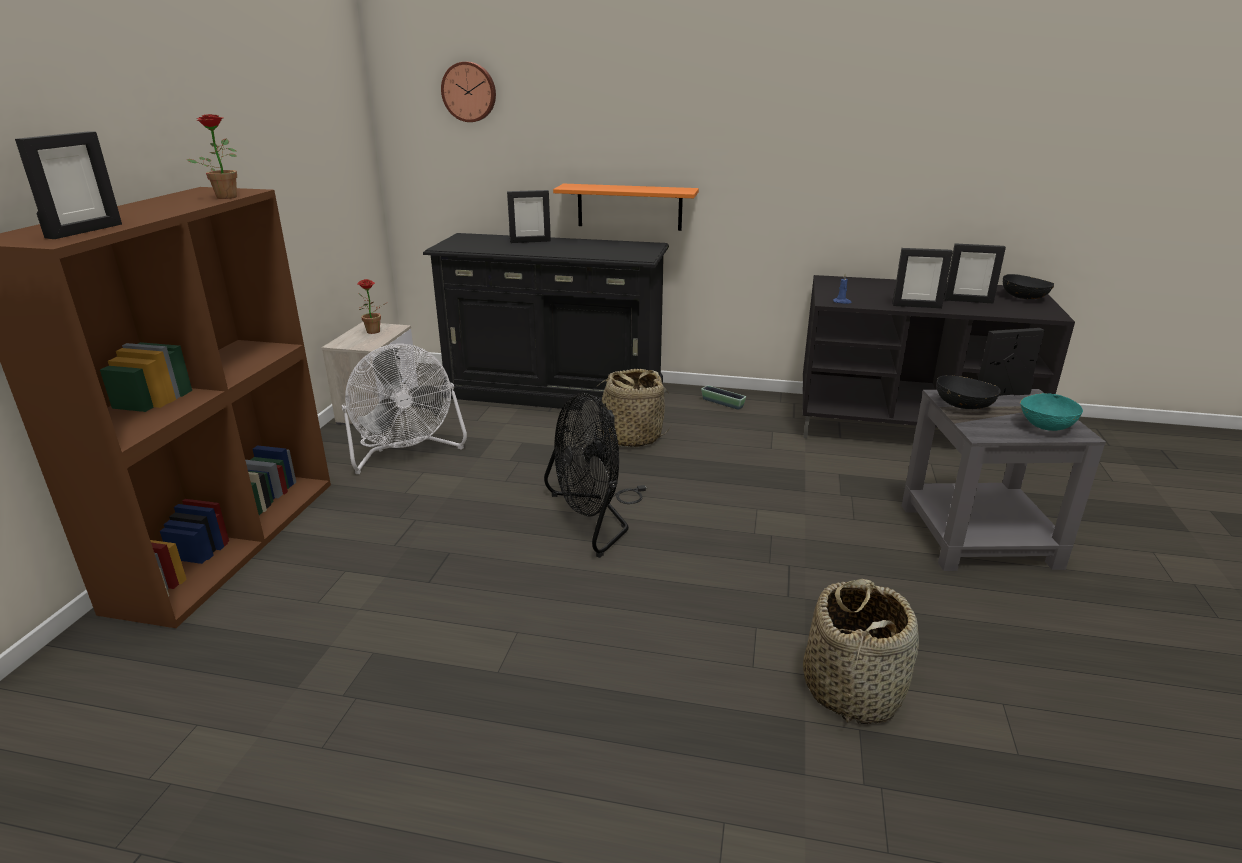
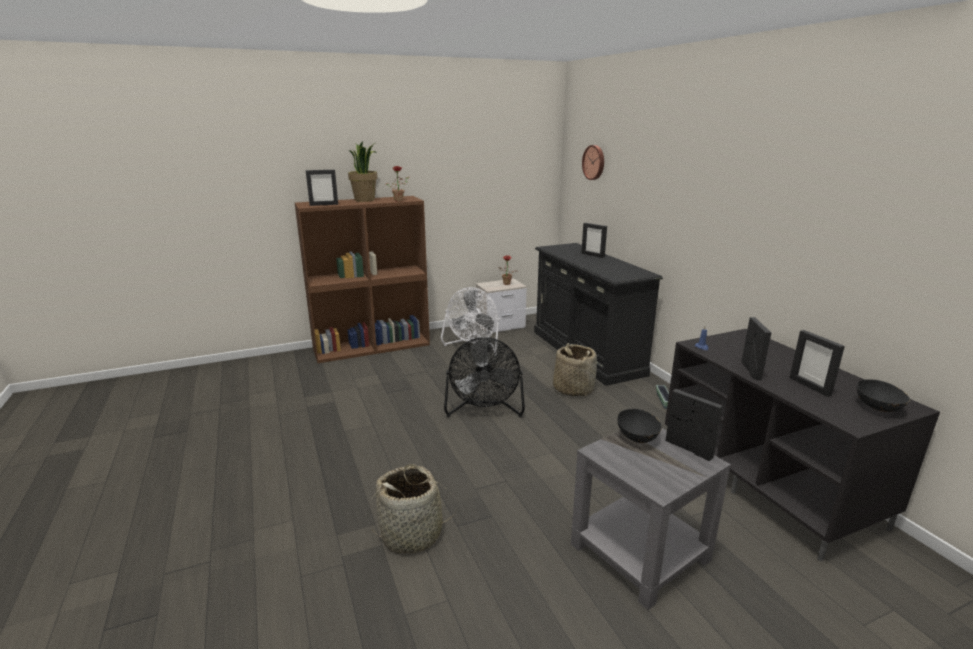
camera: 55 degrees right, 5 degrees down
black fan [544,393,648,558] -> black fan turned 120 degrees counterclockwise [444,337,525,417]
orange shelf [553,184,699,231] -> none
picture frame [892,248,953,308] -> picture frame turned 150 degrees counterclockwise [741,317,771,380]
turquoise bowl [1020,393,1083,431] -> none
none -> potted plant [348,141,378,202]

